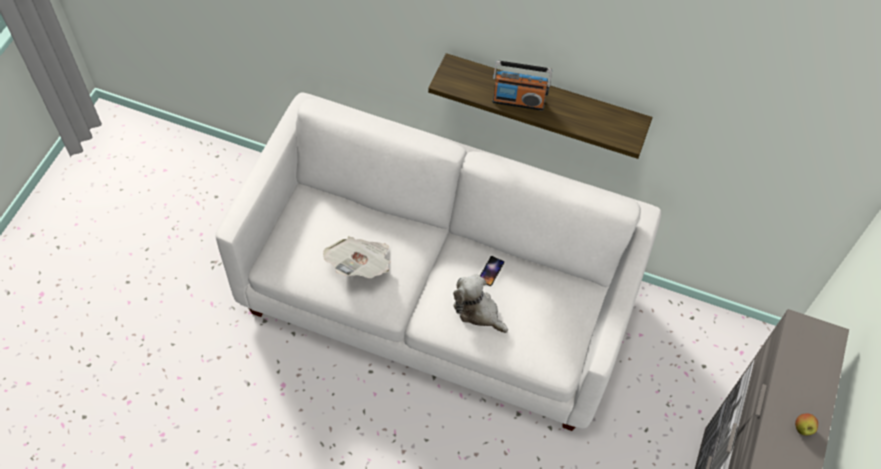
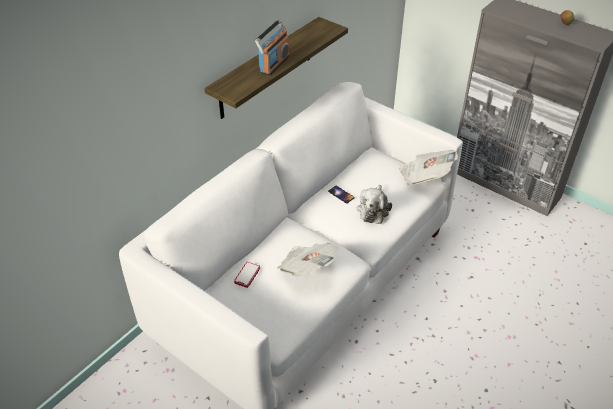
camera: 70 degrees left, 15 degrees down
plush toy [453,274,508,333] -> plush toy turned 45 degrees counterclockwise [356,185,392,224]
none -> phone [234,262,260,288]
none -> newspaper [399,150,458,185]

